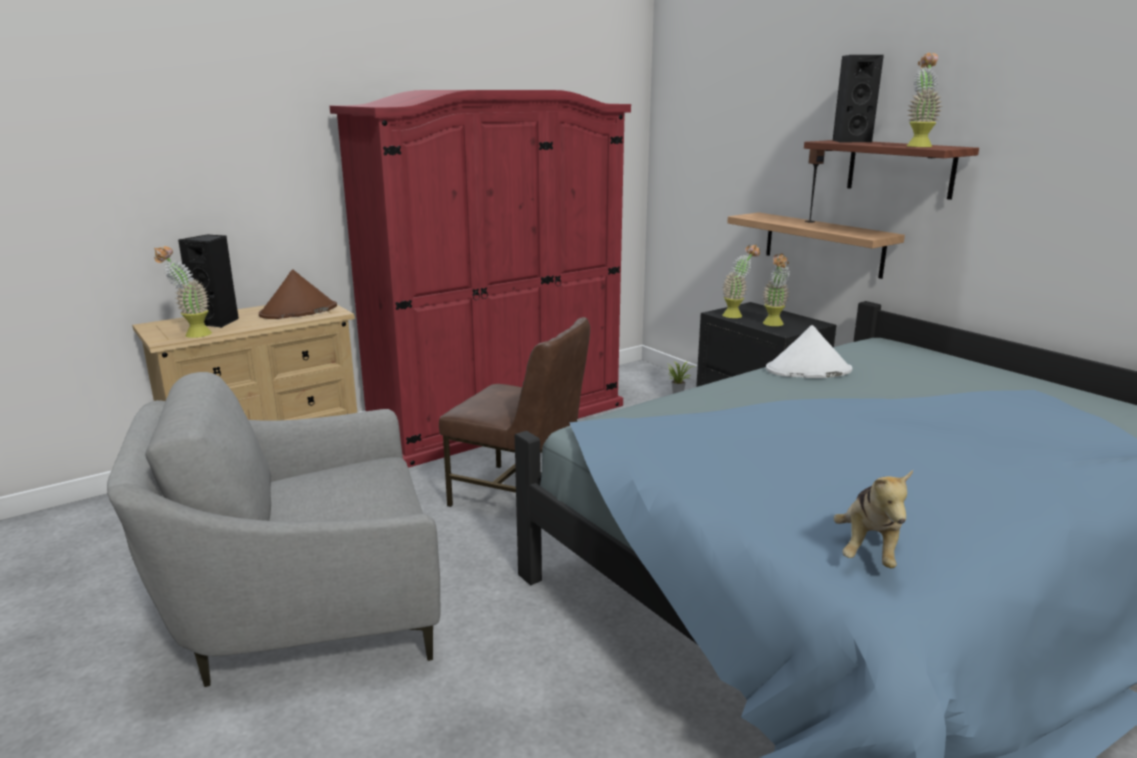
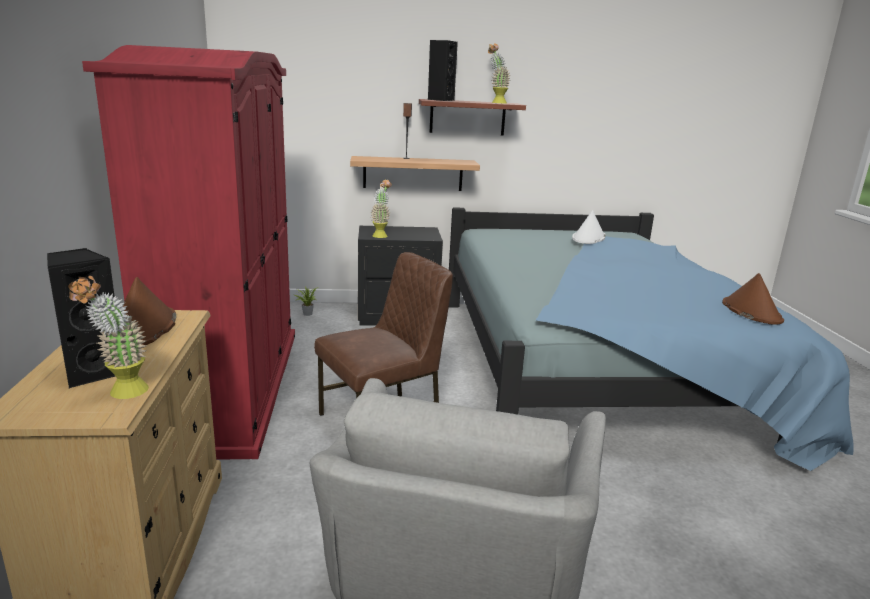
camera: 60 degrees left, 0 degrees up
potted plant [762,253,790,326] -> none
white hat [766,325,852,378] -> white hat moved to [572,210,606,244]
plush toy [834,470,913,568] -> brown hat [722,273,784,325]

